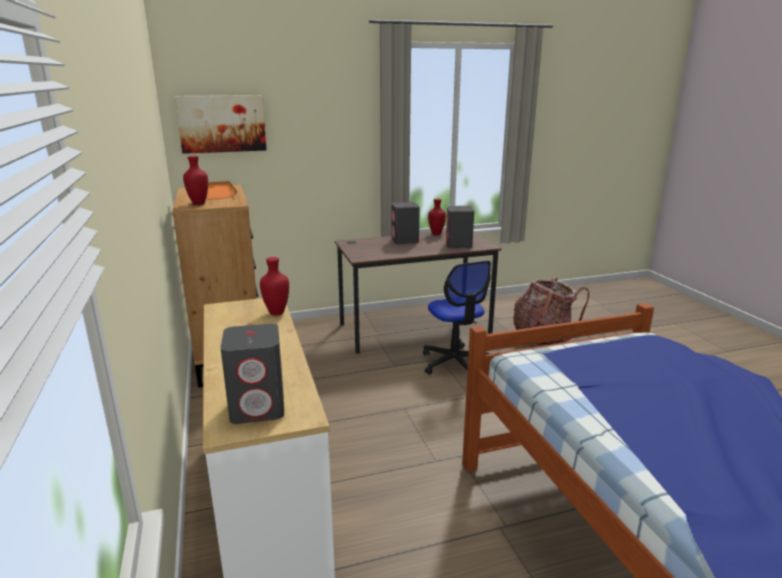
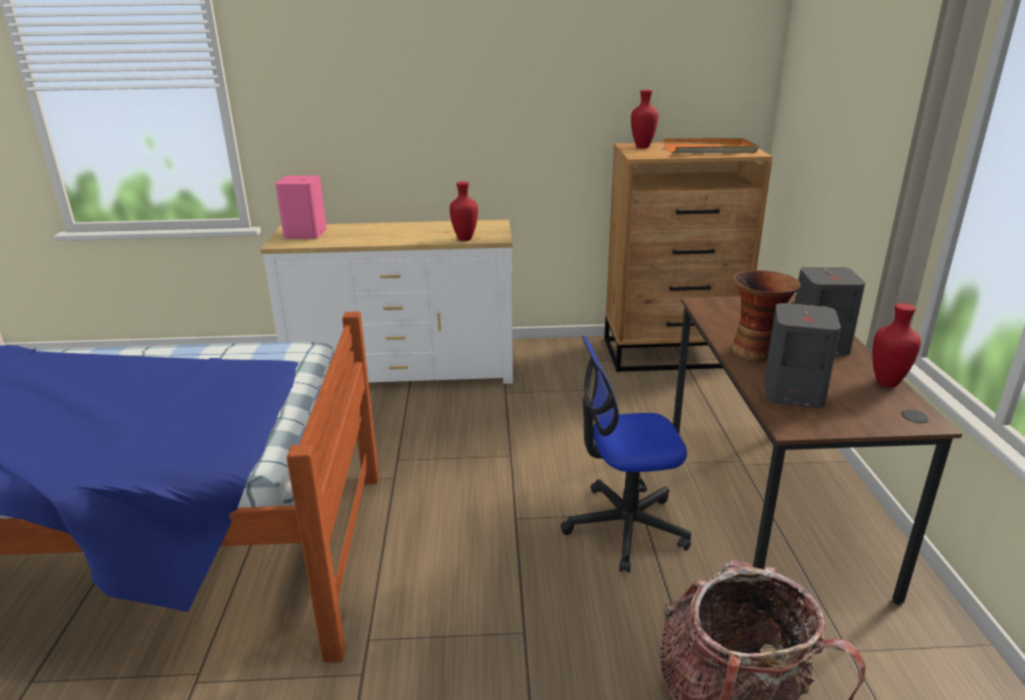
camera: 105 degrees right, 5 degrees up
picture [175,95,267,154] -> none
grey speaker [220,324,284,424] -> pink speaker [275,176,327,239]
none -> vase [731,270,801,361]

